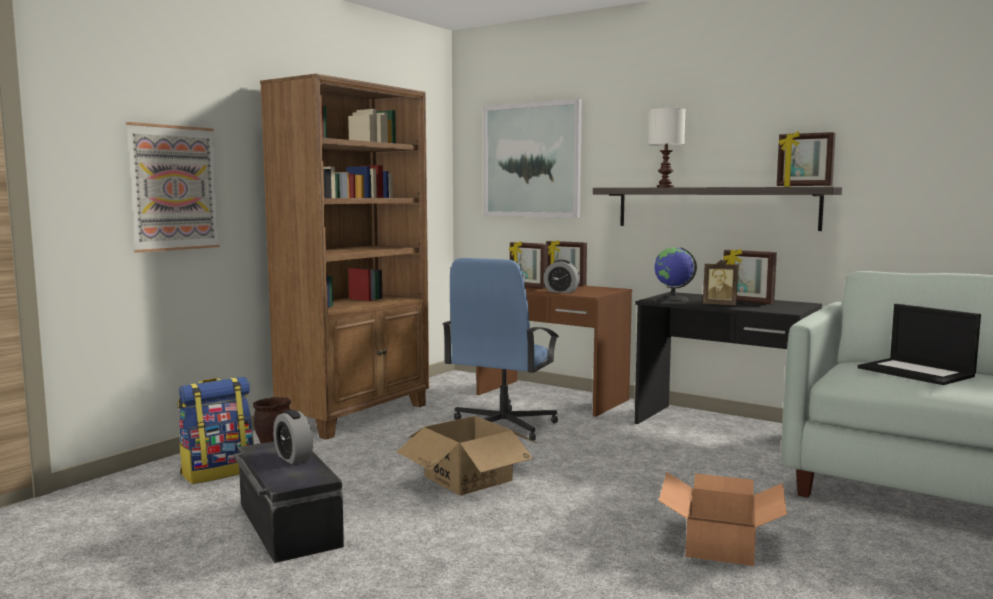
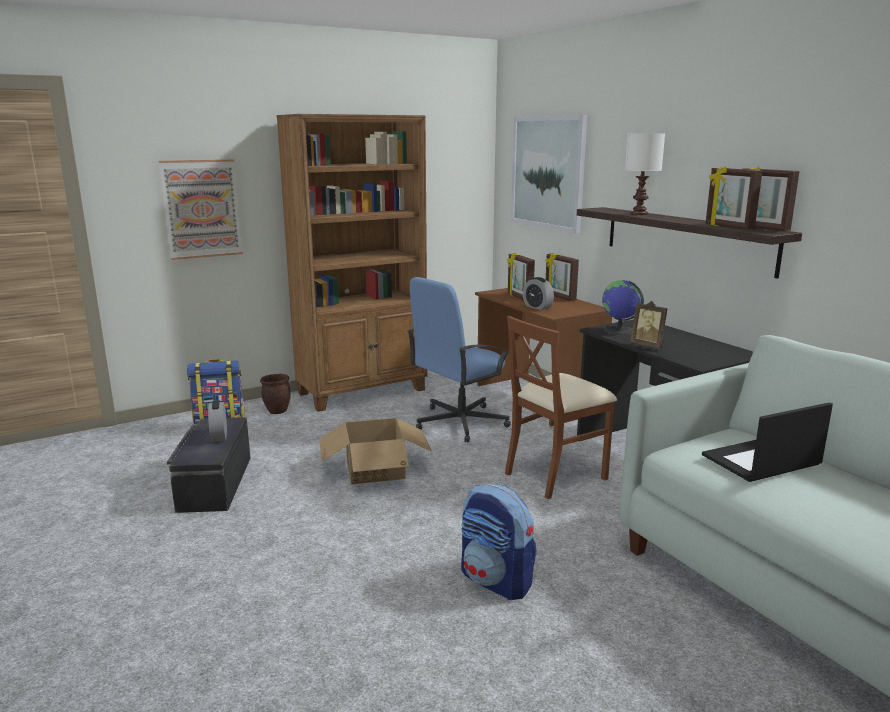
camera: 25 degrees right, 10 degrees up
cardboard box [659,472,787,566] -> backpack [461,484,537,600]
picture frame [723,249,777,304] -> picture frame moved to [706,166,763,230]
laptop [858,304,981,385] -> laptop turned 75 degrees clockwise [702,402,833,482]
none -> brown chair [505,316,617,499]

